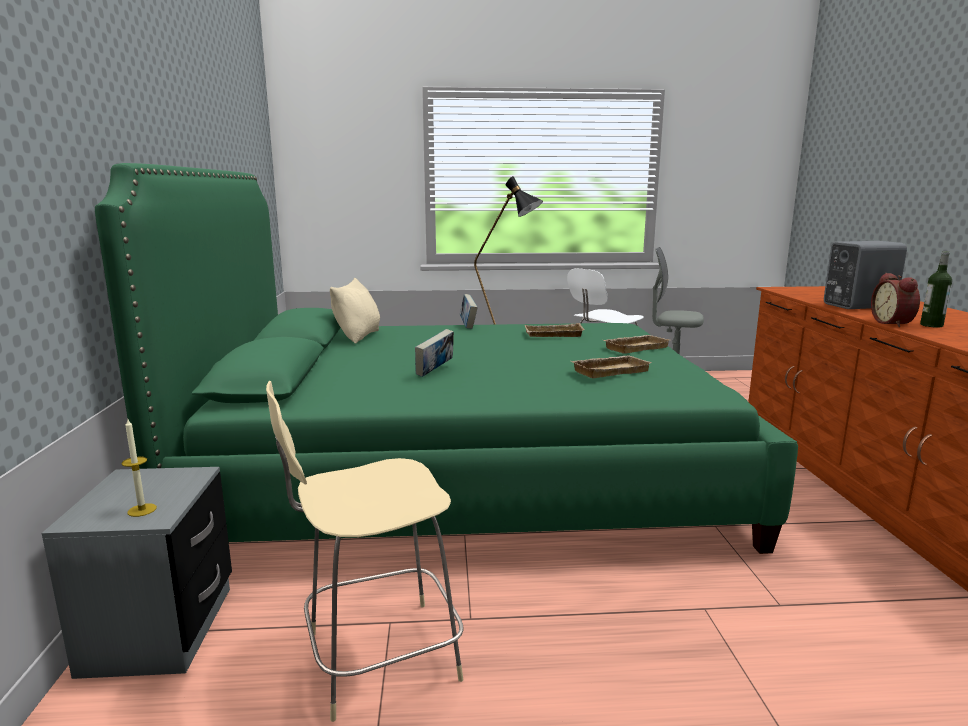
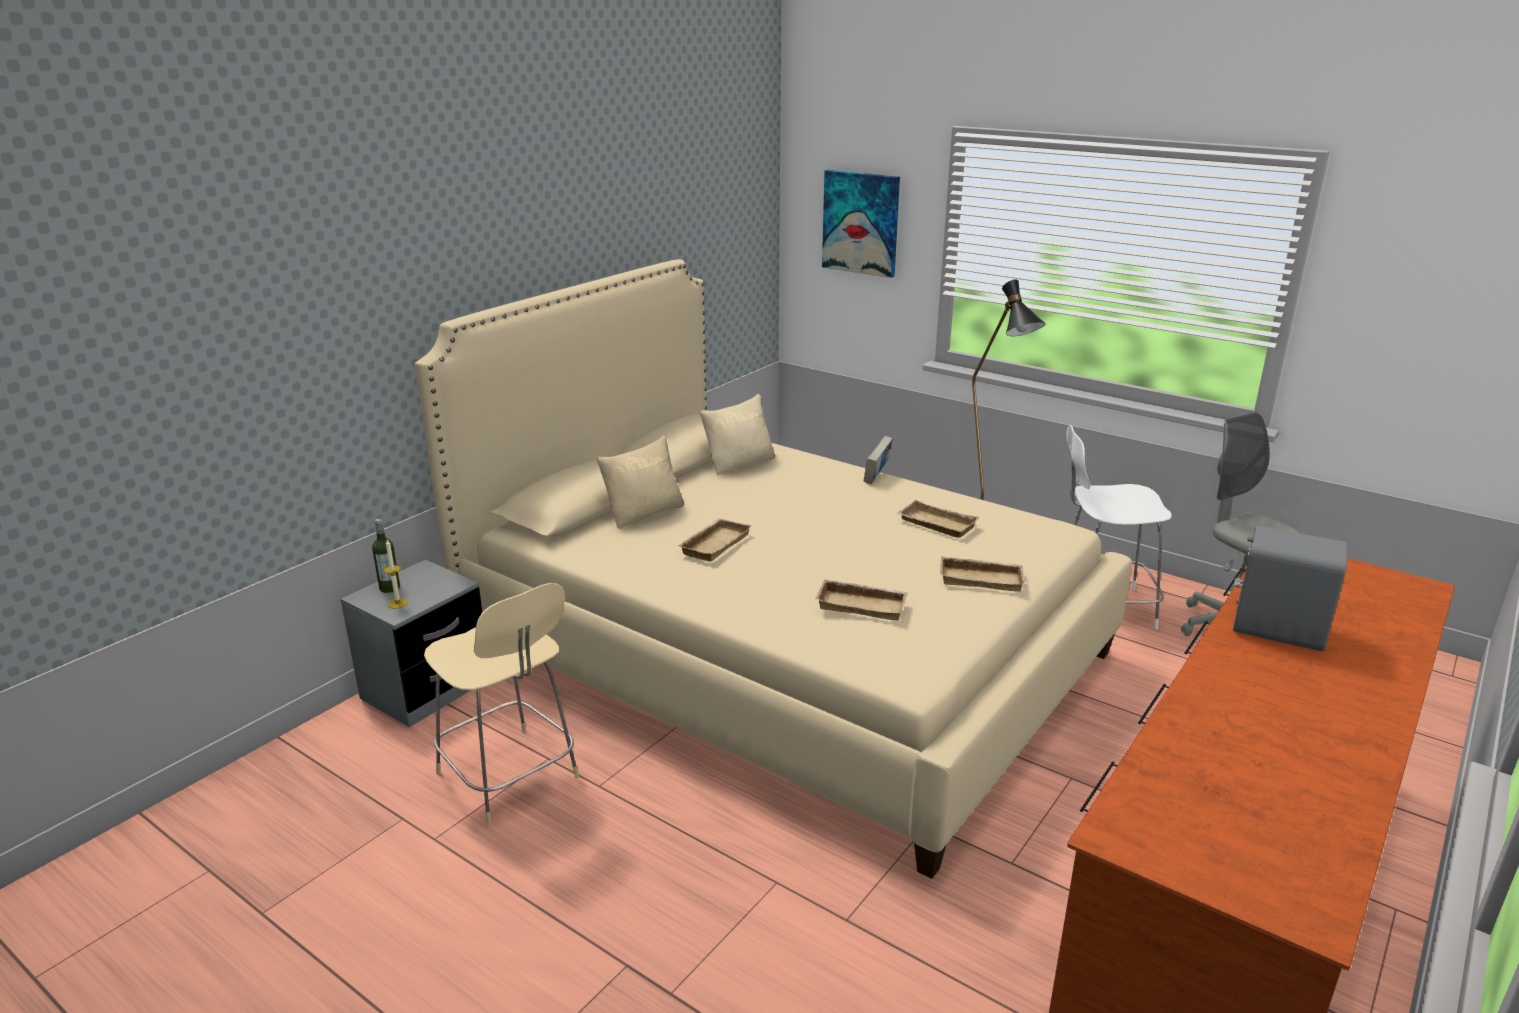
camera: 40 degrees right, 10 degrees up
green bed [95,163,798,554] -> beige bed [415,259,1132,879]
beige chair [266,381,463,722] -> beige chair turned 150 degrees counterclockwise [424,583,579,826]
book [415,329,454,377] -> beige tray [677,518,751,562]
alarm clock [871,273,920,327] -> none
bottle [920,251,952,328] -> bottle moved to [372,518,400,593]
none -> beige pillow [597,436,684,529]
none -> picture [822,170,900,278]

